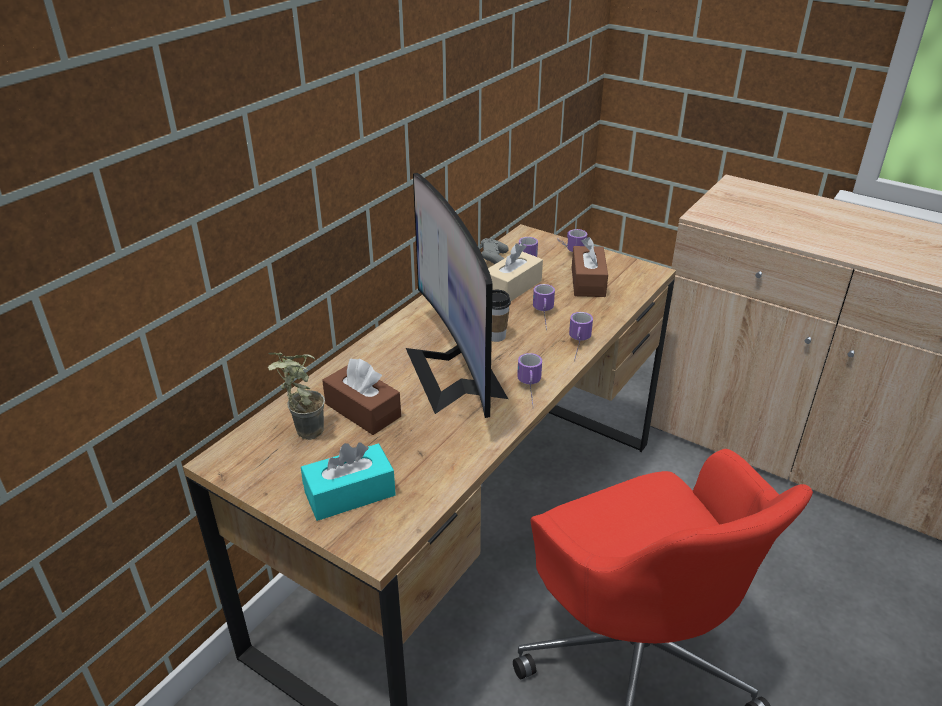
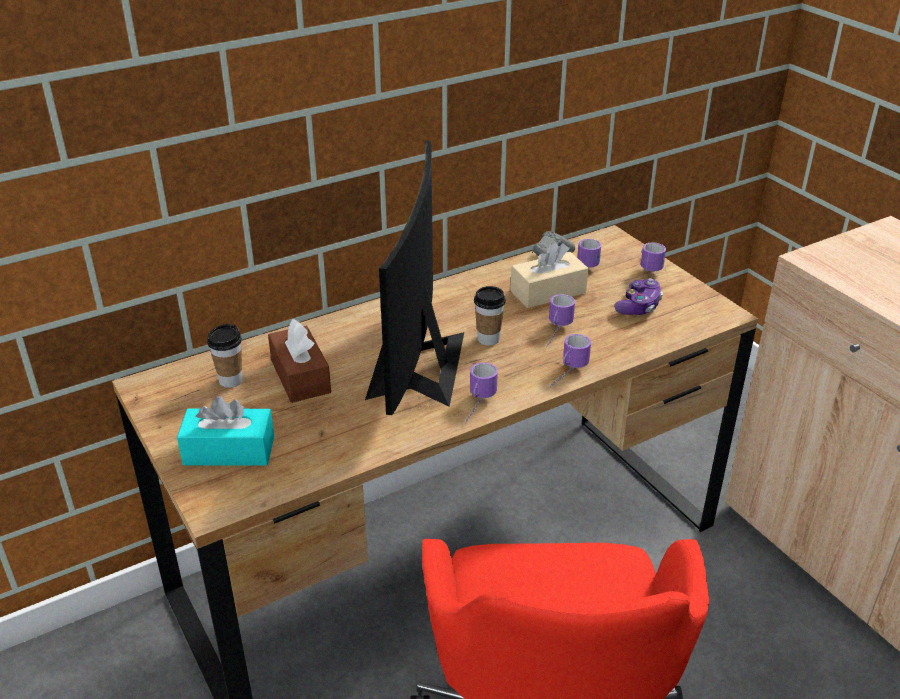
camera: 25 degrees right, 0 degrees up
potted plant [268,353,325,440] -> cup [207,324,243,388]
brown tissue box [572,237,608,297] -> game controller [614,278,663,315]

